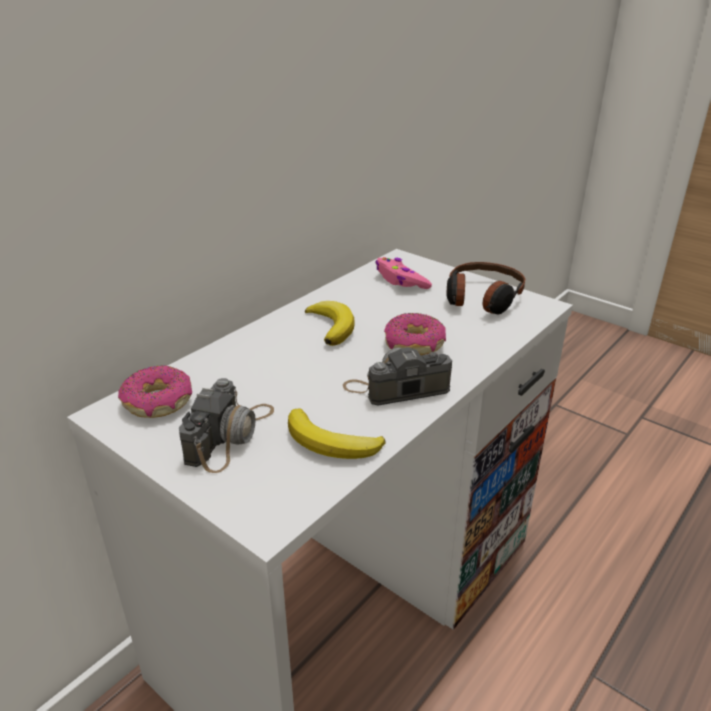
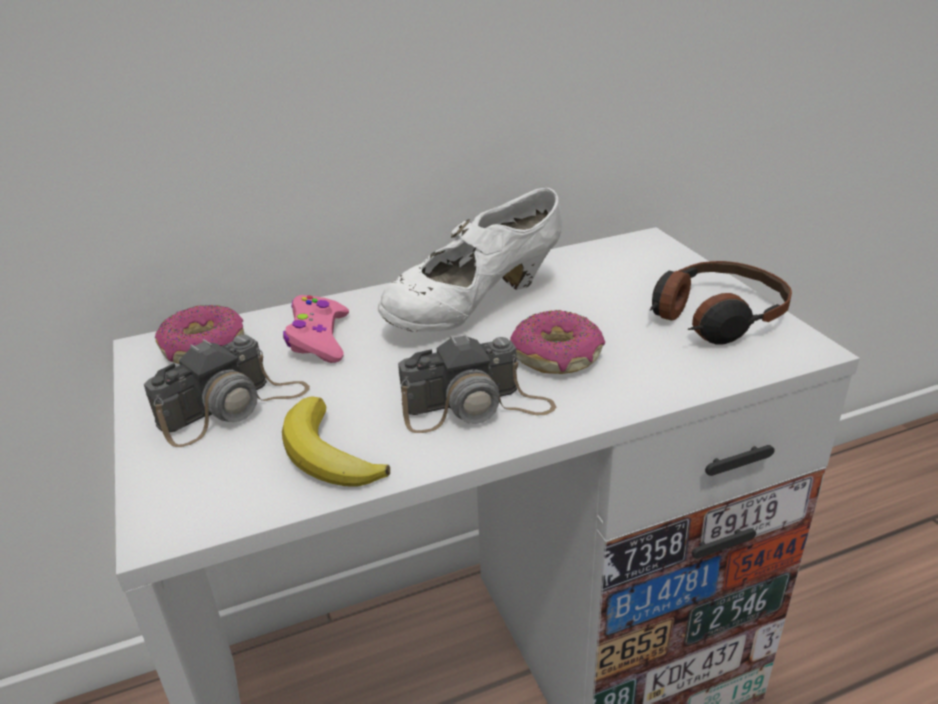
camera: 30 degrees right, 0 degrees up
banana [305,301,355,346] -> white shoe [378,188,562,332]
camera [343,347,452,406] -> camera turned 150 degrees clockwise [398,333,556,433]
pink game controller [376,257,432,289] -> pink game controller moved to [283,295,349,363]

